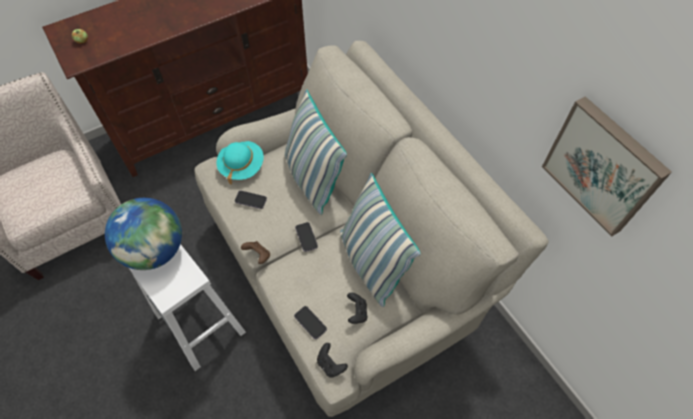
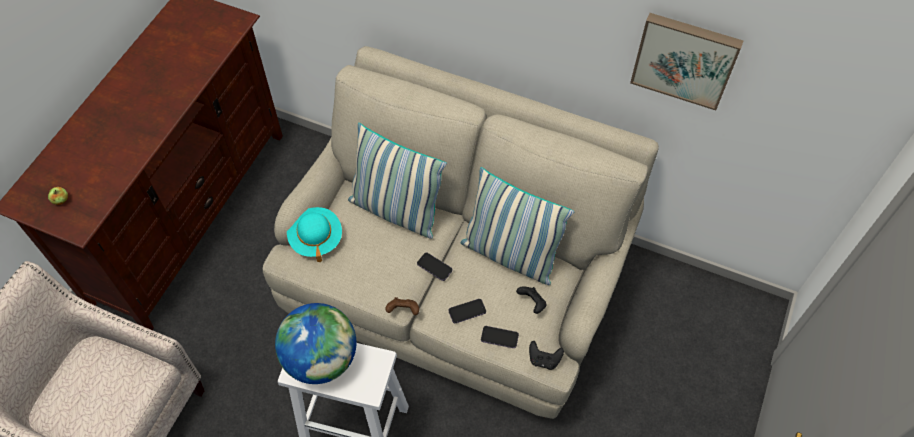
camera: 35 degrees left, 0 degrees up
phone [235,191,267,209] -> phone moved to [448,299,486,323]

